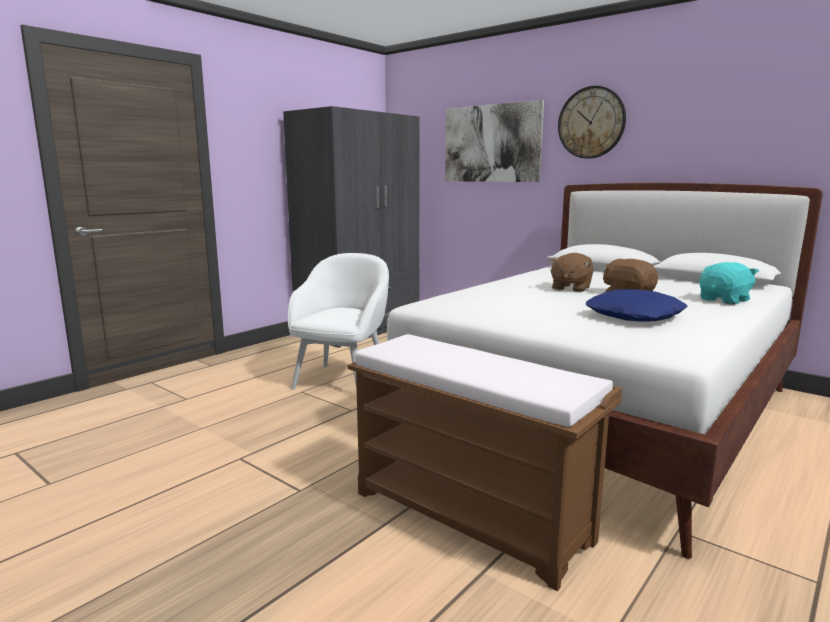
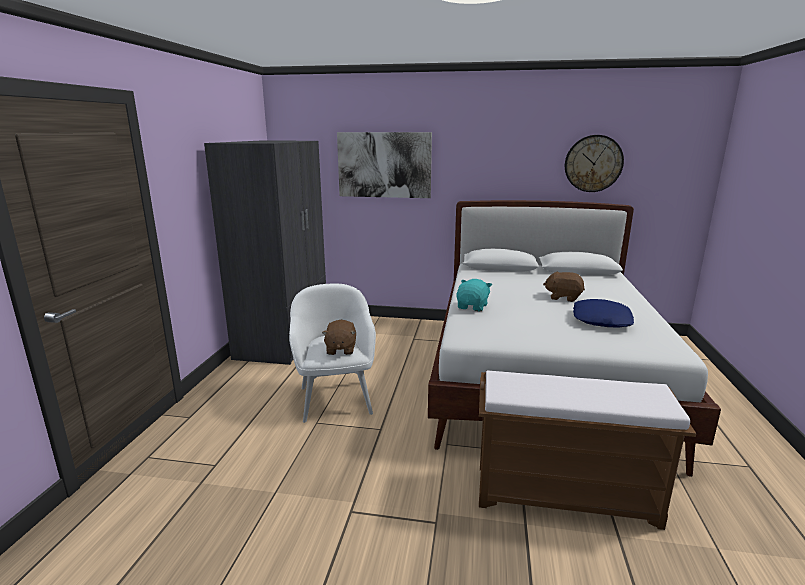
camera: 30 degrees left, 5 degrees up
brown plush toy [549,253,594,292] -> brown plush toy moved to [322,320,356,355]
wall clock [558,86,626,159] -> wall clock moved to [565,135,624,192]
turquoise plush toy [699,262,759,304] -> turquoise plush toy moved to [456,279,492,311]

